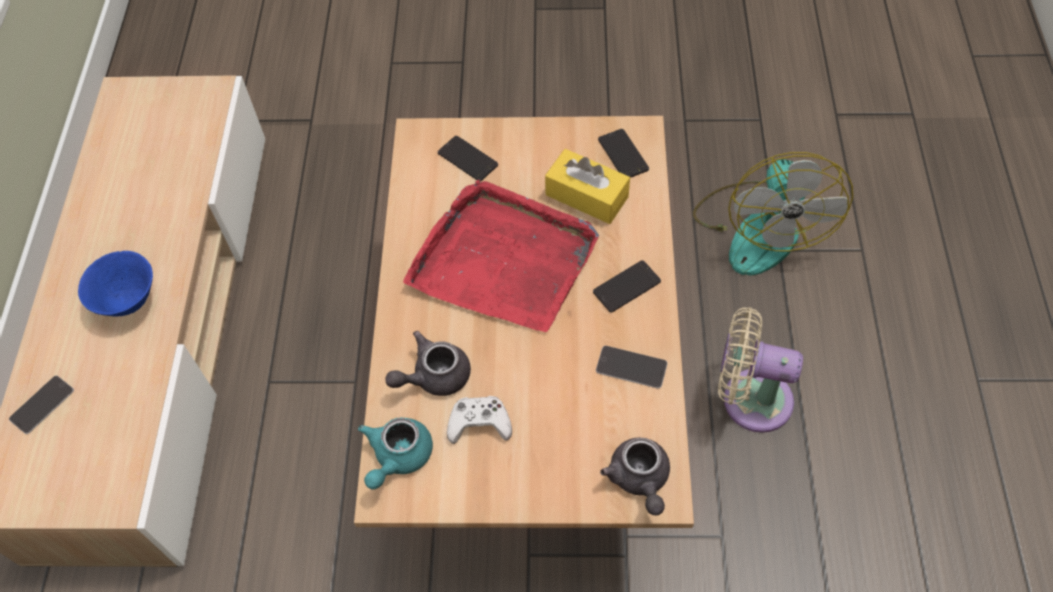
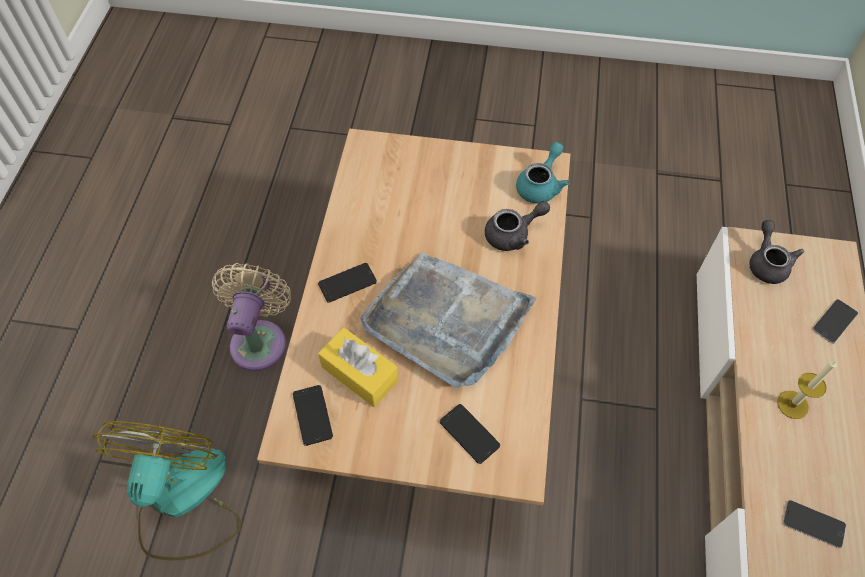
camera: 175 degrees left, 0 degrees up
blue bowl [78,251,153,316] -> candle [777,360,837,419]
red tray [403,180,599,332] -> grey tray [360,252,537,388]
white game controller [447,396,512,444] -> none
phone [596,346,667,389] -> phone moved to [783,500,846,548]
grey teapot [600,438,670,515] -> grey teapot moved to [749,220,804,284]
beige fan [718,307,803,433] -> beige fan turned 105 degrees counterclockwise [212,263,291,371]

